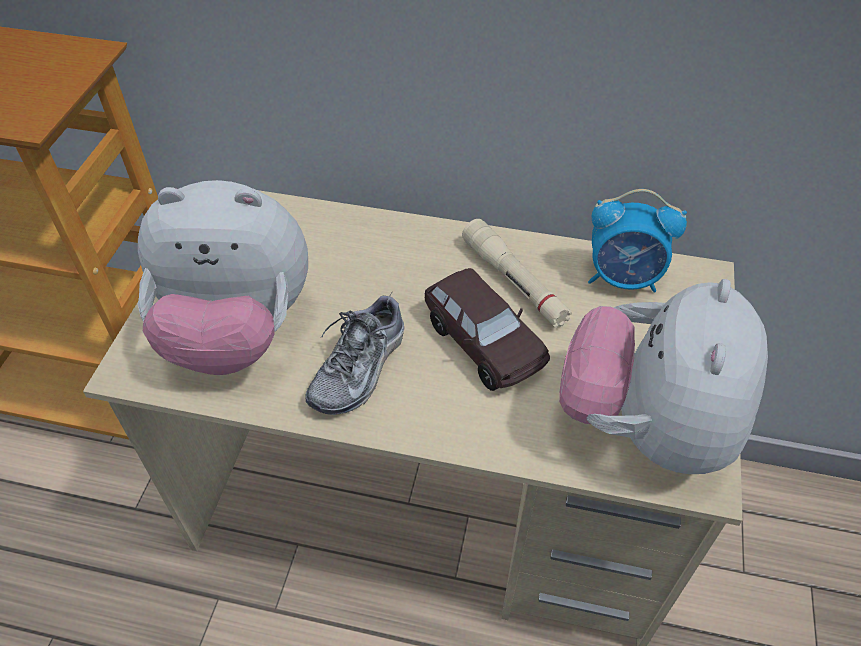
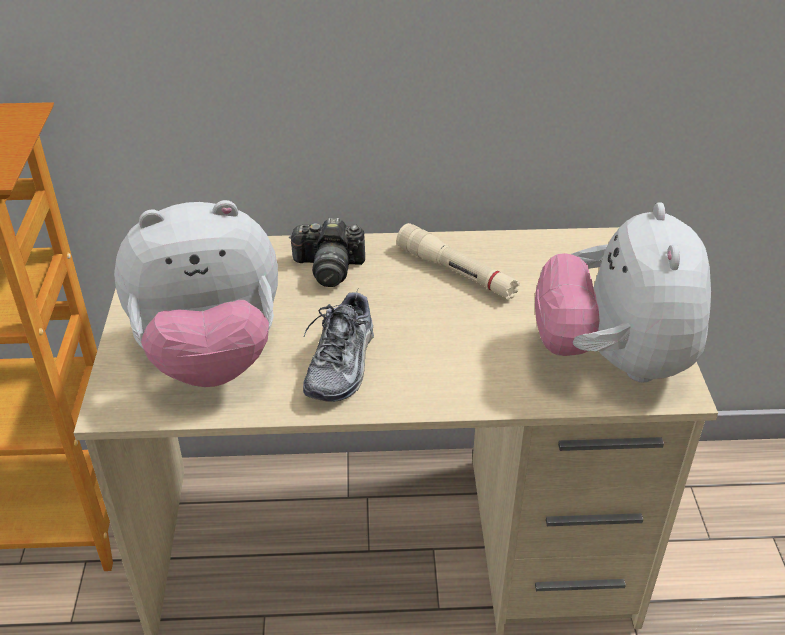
camera: 15 degrees left, 10 degrees down
brown toy car [425,268,550,391] -> none
alarm clock [588,189,687,292] -> none
none -> camera [289,218,365,287]

